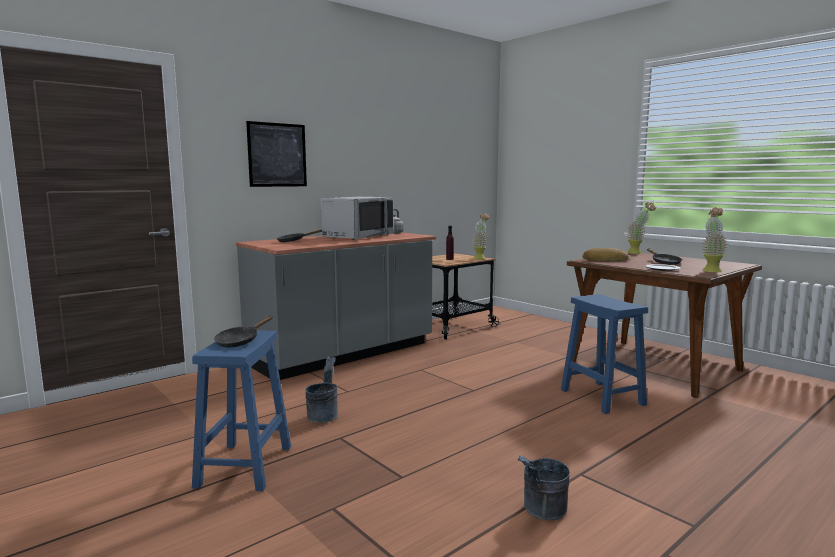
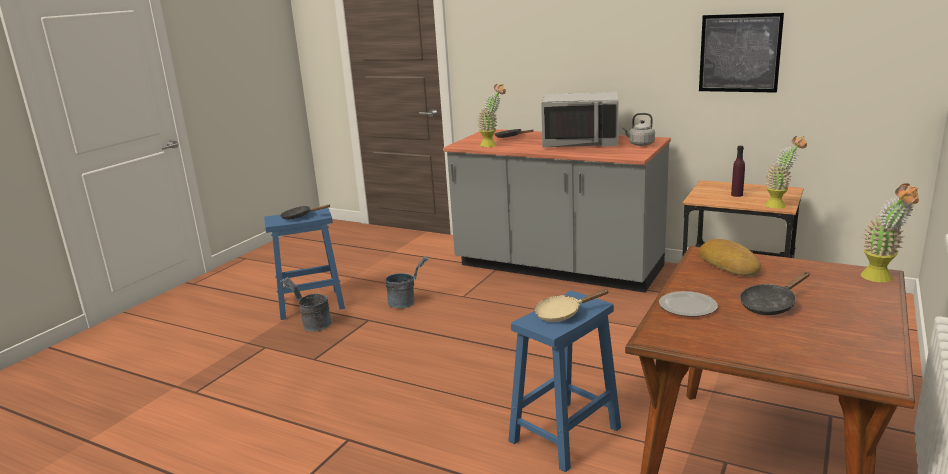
camera: 70 degrees right, 10 degrees up
picture [246,121,307,187] -> picture moved to [699,13,784,93]
grey bucket [518,455,570,520] -> grey bucket moved to [280,277,332,332]
potted plant [702,207,727,272] -> potted plant moved to [478,84,506,147]
none -> beige frying pan [534,289,608,322]

